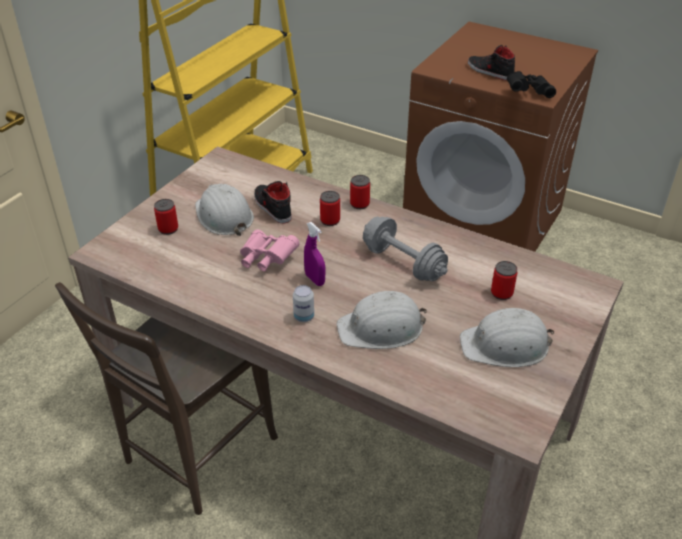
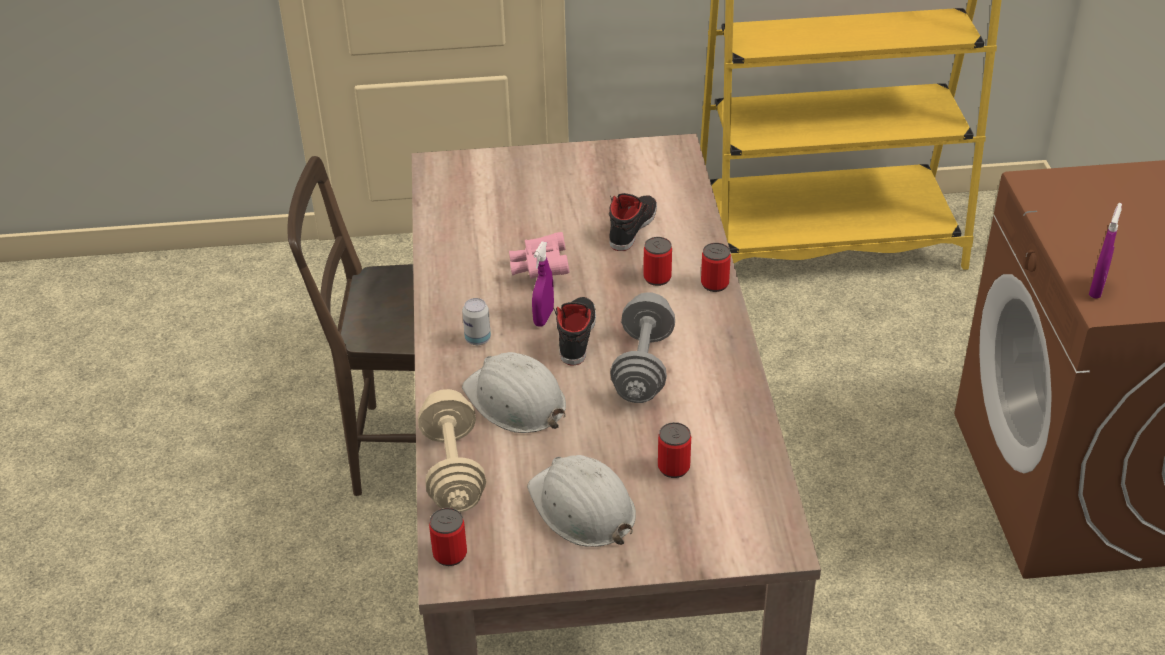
camera: 55 degrees right, 0 degrees up
can [154,199,178,235] -> can moved to [429,508,467,566]
white hard hat [195,184,254,236] -> none
black shoe [468,45,515,81] -> black shoe moved to [553,297,596,366]
black binoculars [507,71,556,98] -> purple spray bottle [1089,203,1122,299]
none -> beige dumbbell [418,389,486,512]

